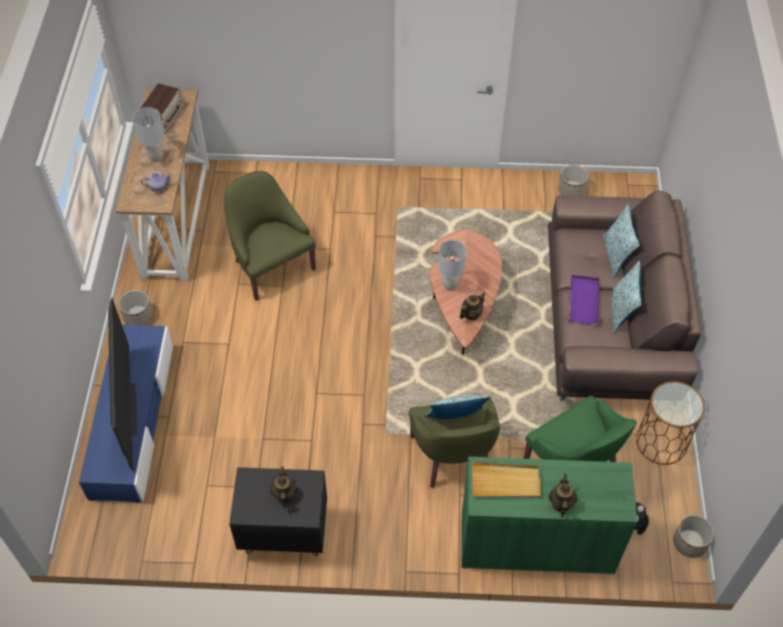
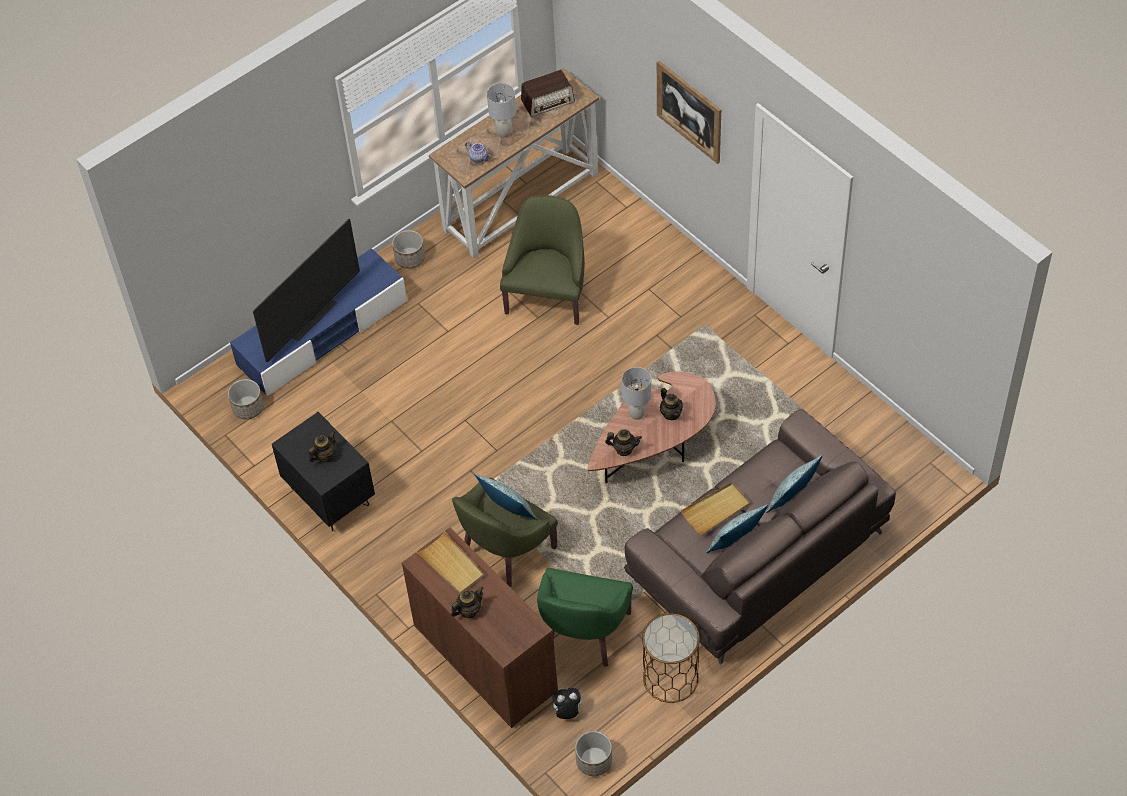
camera: 50 degrees right, 0 degrees up
green cabinet [461,457,637,574] -> brown cabinet [402,527,558,728]
planter [558,165,589,196] -> planter moved to [228,379,264,419]
purple tray [567,275,600,325] -> beige tray [681,482,750,535]
none -> picture [657,61,721,164]
none -> teapot [660,388,683,420]

